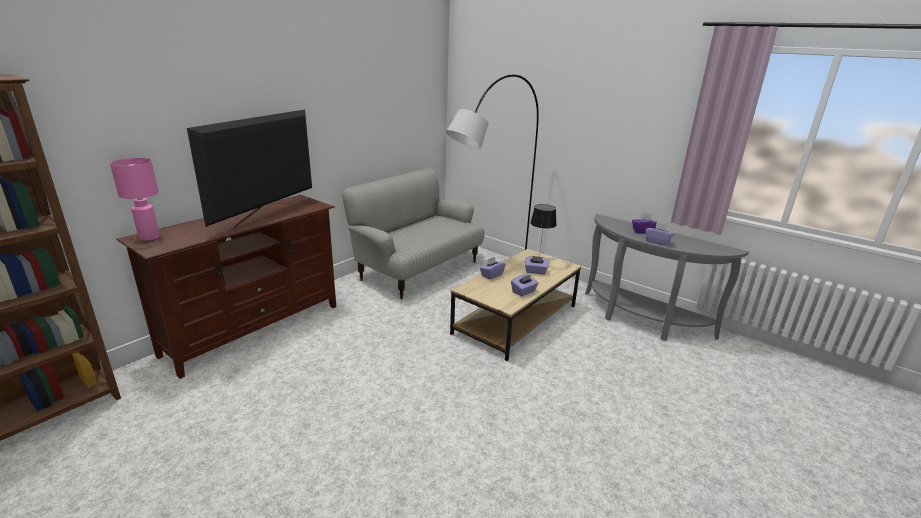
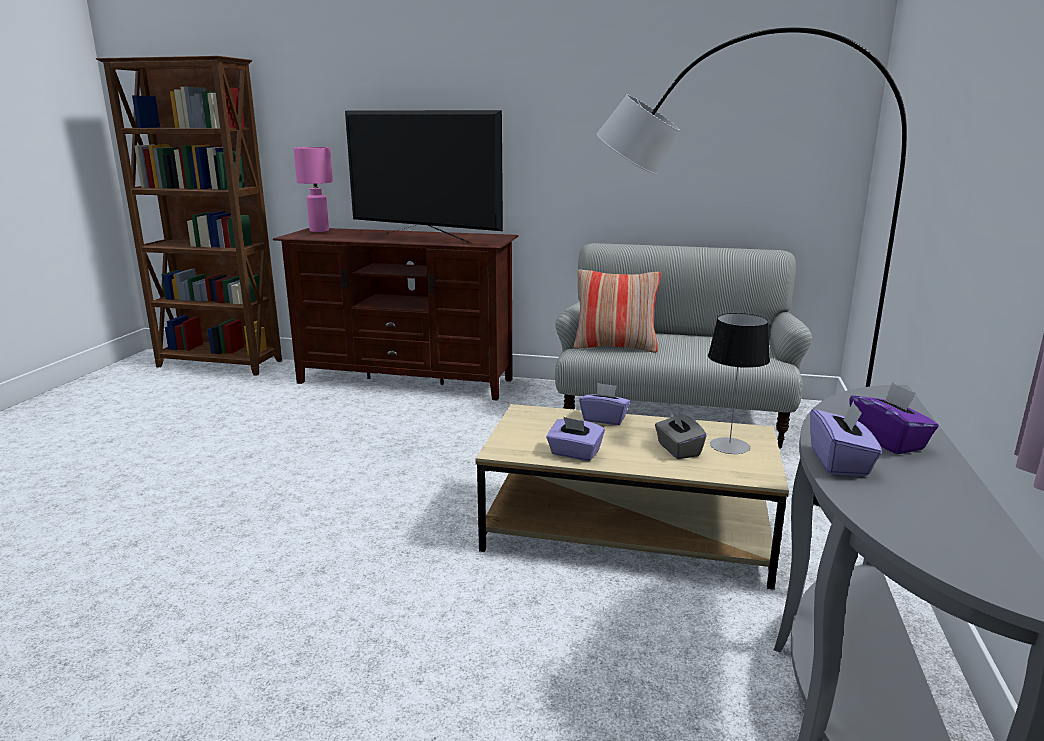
camera: 65 degrees right, 5 degrees down
television [187,109,312,229] -> television turned 150 degrees counterclockwise [345,110,503,243]
purple tissue box [525,256,549,274] -> grey tissue box [655,411,707,459]
none -> pillow [573,269,661,353]

